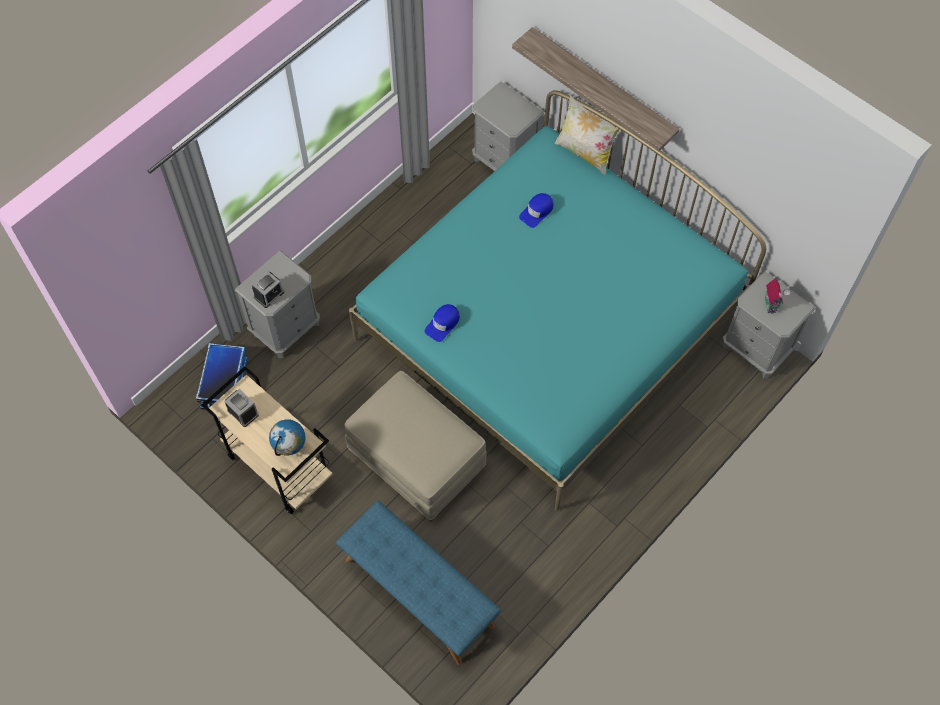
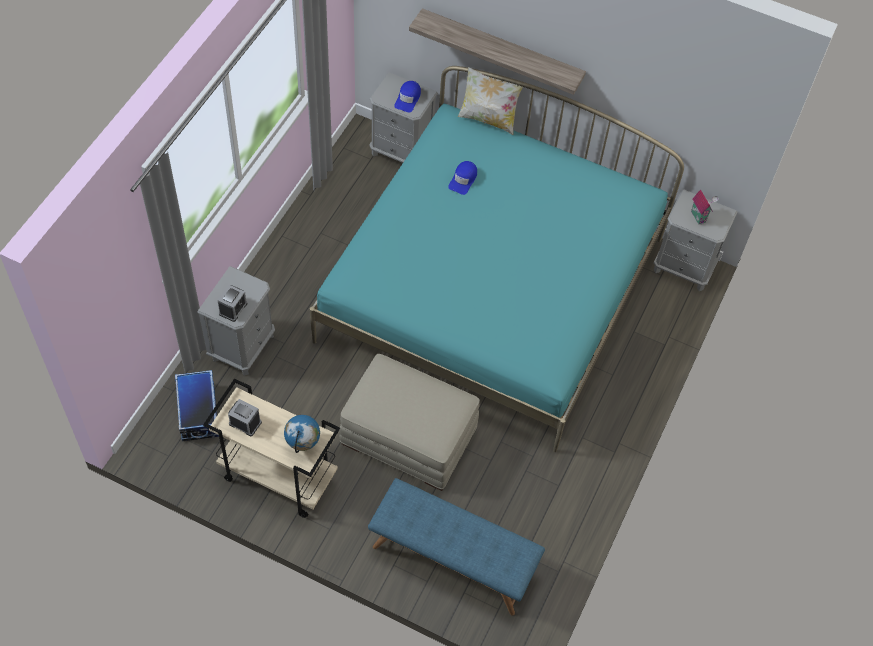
camera: 20 degrees left, 5 degrees down
blue cap [425,304,460,342] -> blue cap moved to [394,81,421,113]

